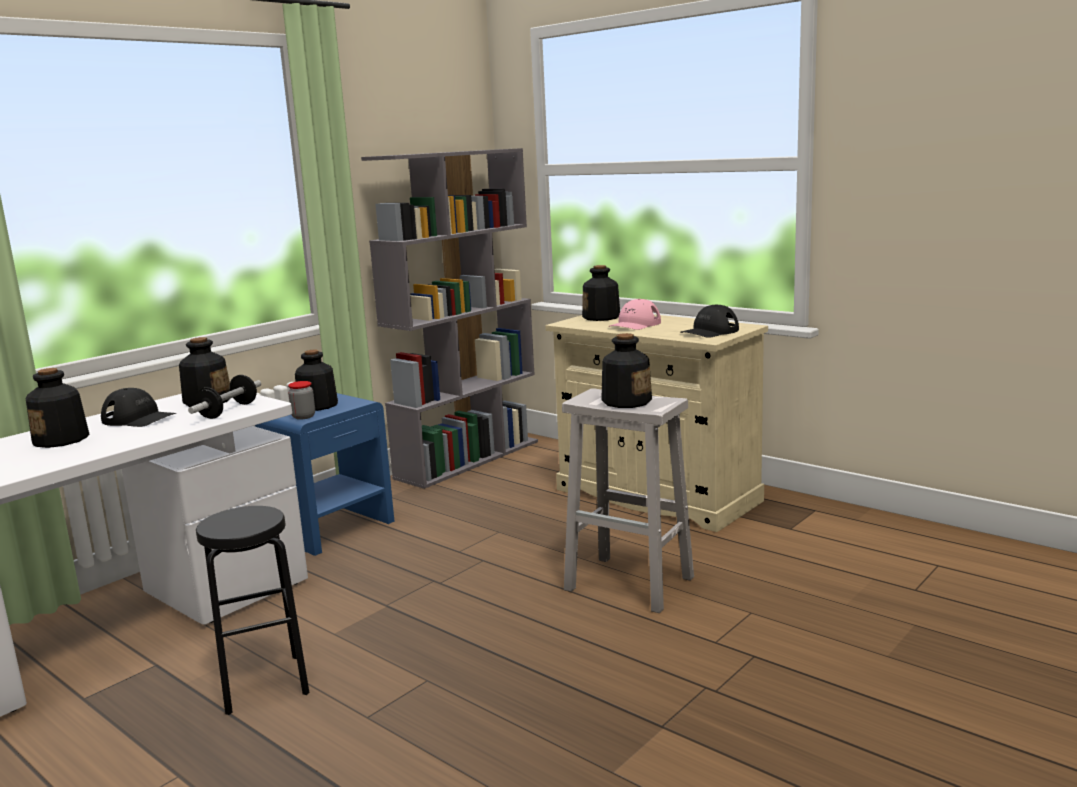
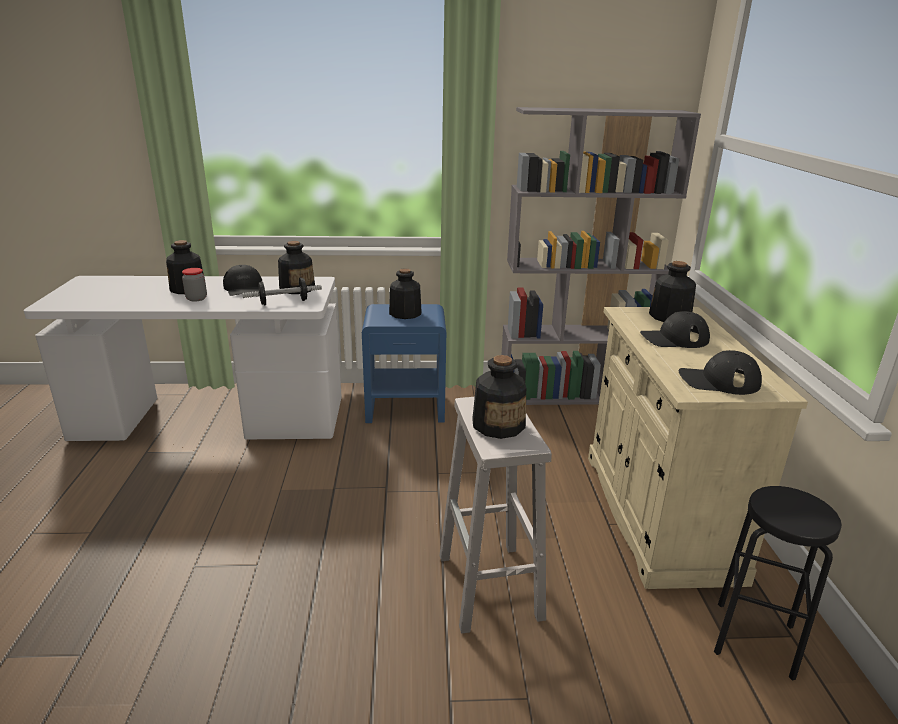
camera: 45 degrees right, 10 degrees up
black stool [196,506,310,715] -> black stool moved to [714,486,842,680]
jar [288,381,315,420] -> jar moved to [182,268,207,302]
pink cap [608,299,661,330] -> black cap [640,311,710,348]

